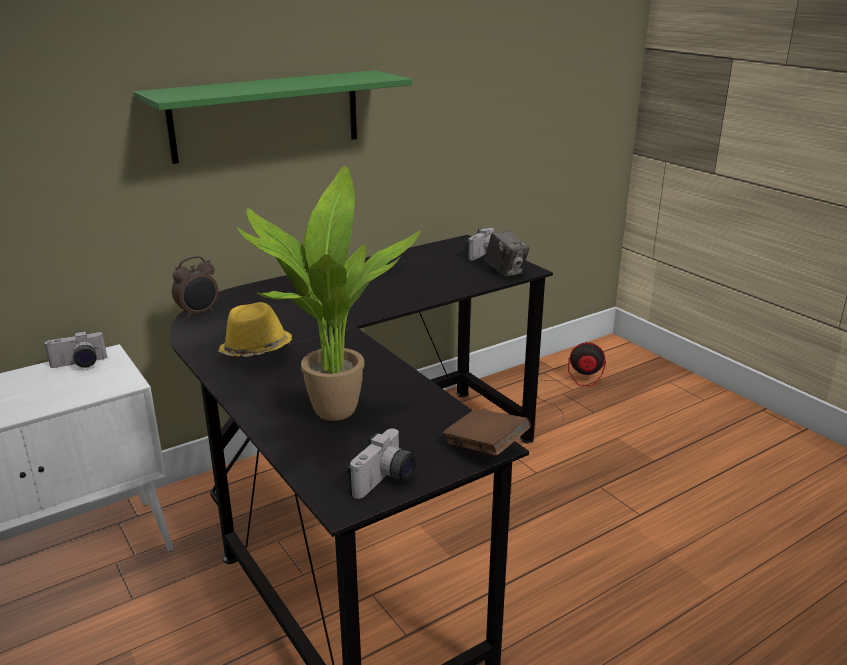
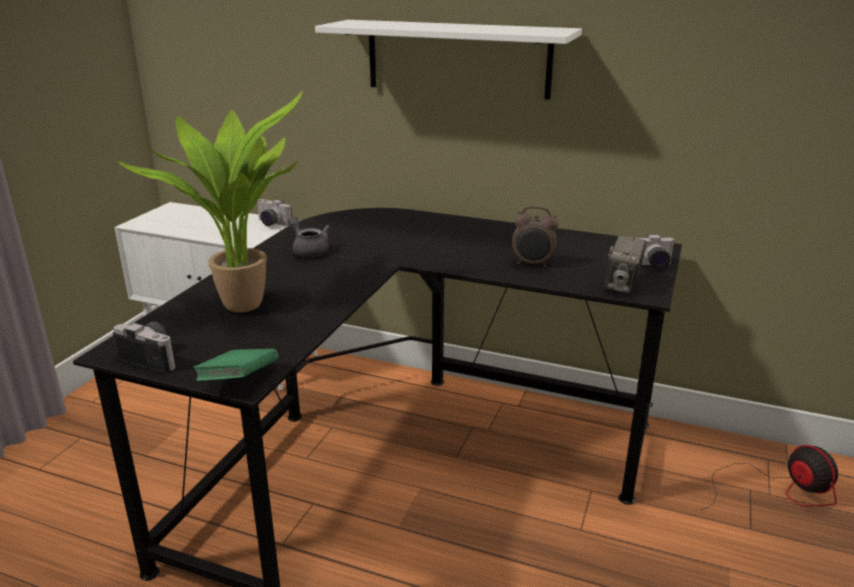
camera: 55 degrees right, 0 degrees up
green shelf [134,70,412,164] -> white shelf [315,20,582,100]
alarm clock [172,256,218,318] -> alarm clock moved to [512,206,558,267]
yellow hat [218,302,292,357] -> grey teapot [288,217,330,257]
camera [347,428,416,499] -> camera turned 150 degrees counterclockwise [113,321,175,373]
brown book [443,409,531,456] -> green book [193,349,279,381]

